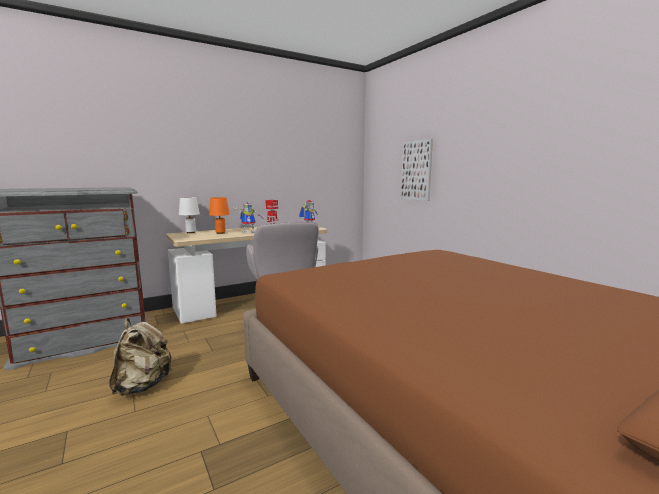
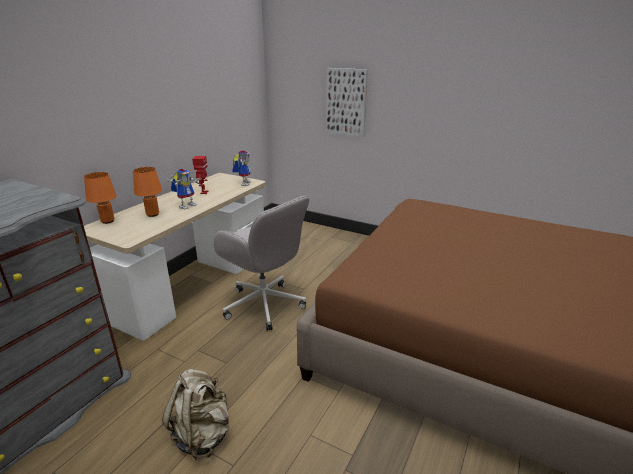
camera: 30 degrees left, 15 degrees up
white table lamp [179,197,200,233] -> orange table lamp [84,172,117,224]

